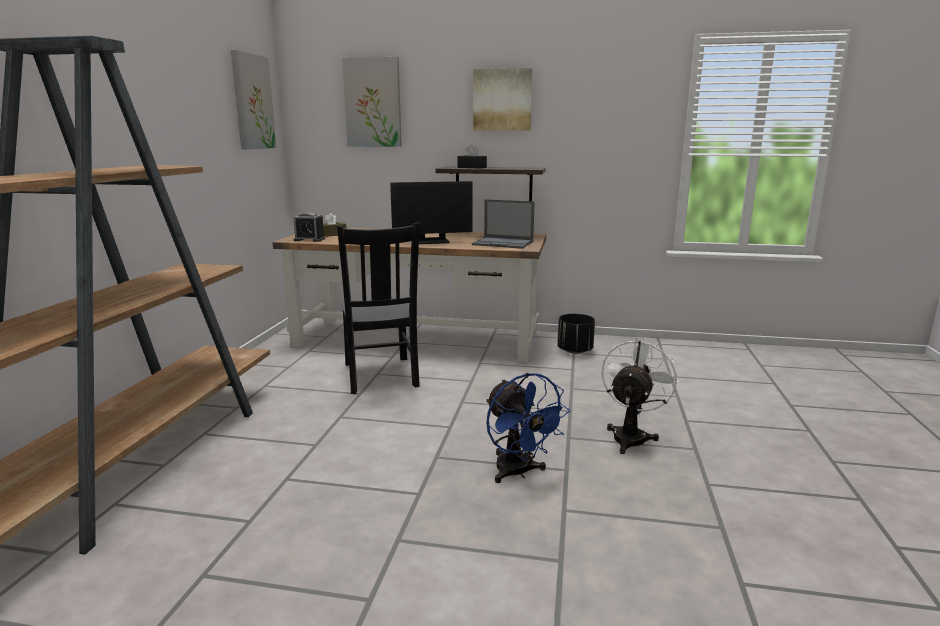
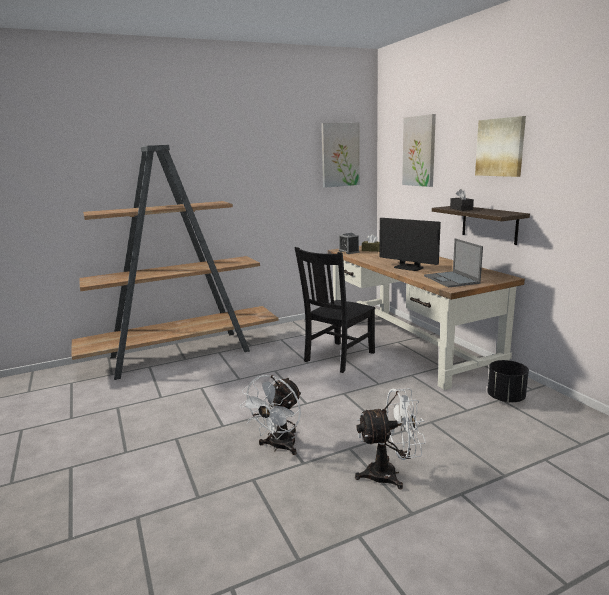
camera: 55 degrees right, 0 degrees up
blue fan [486,373,570,483] -> white fan [240,375,301,455]

